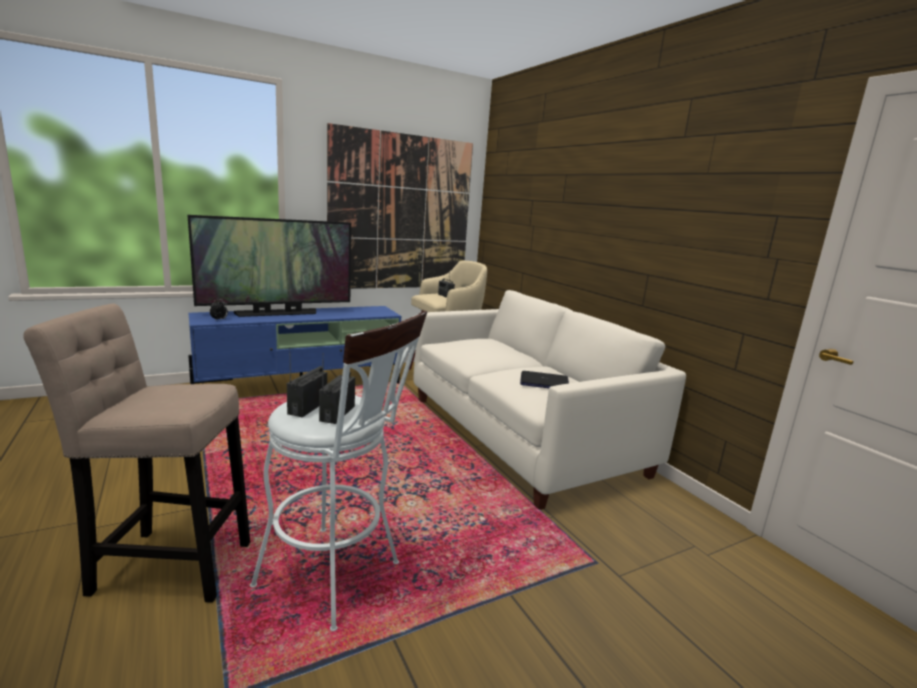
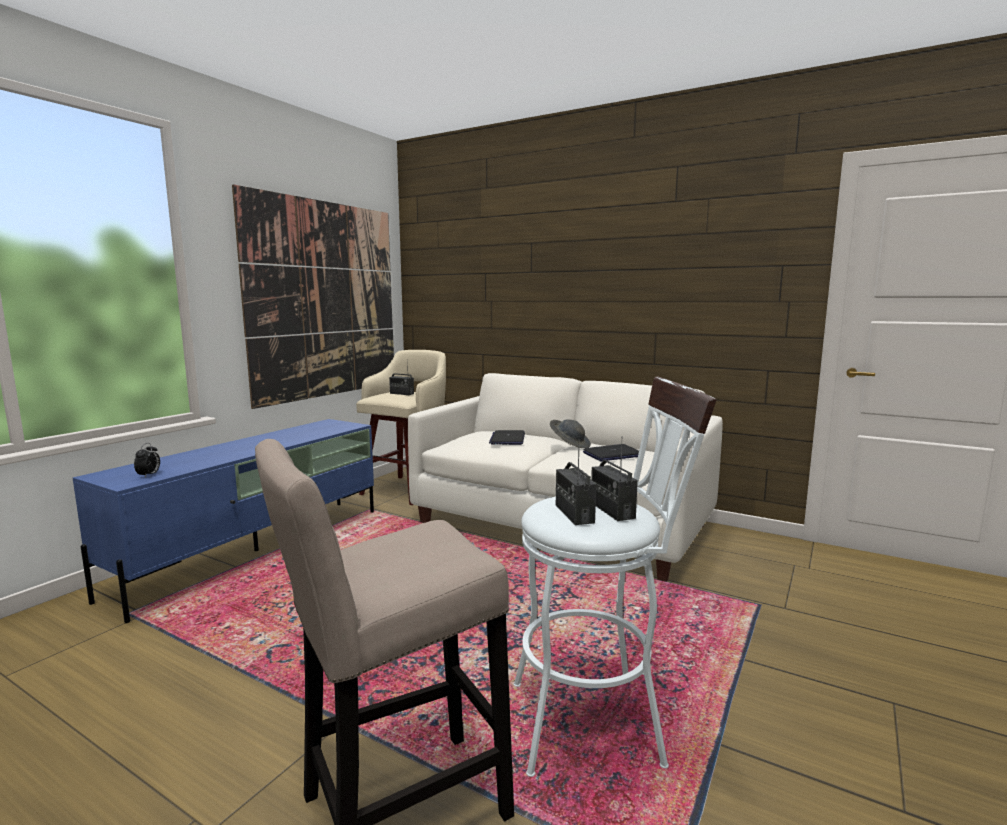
camera: 30 degrees left, 5 degrees down
television [187,215,351,317] -> none
none -> laptop [489,430,525,445]
none -> grey hat [550,419,591,448]

